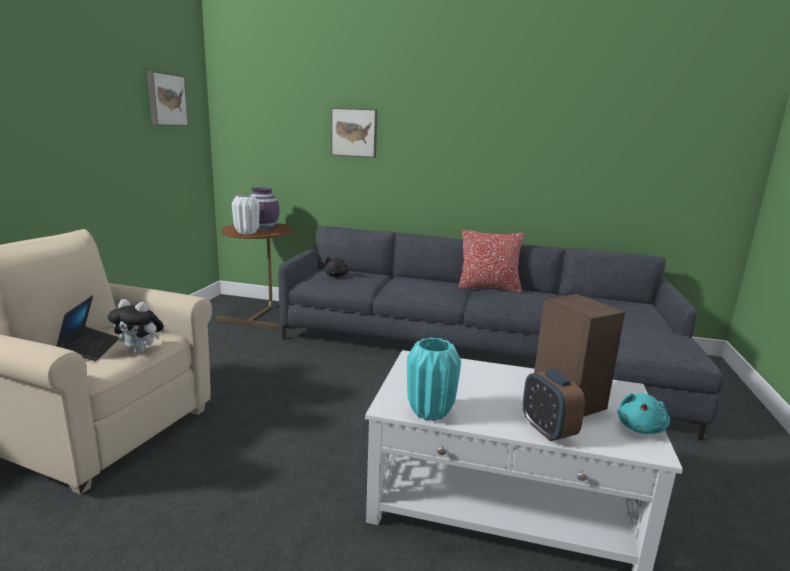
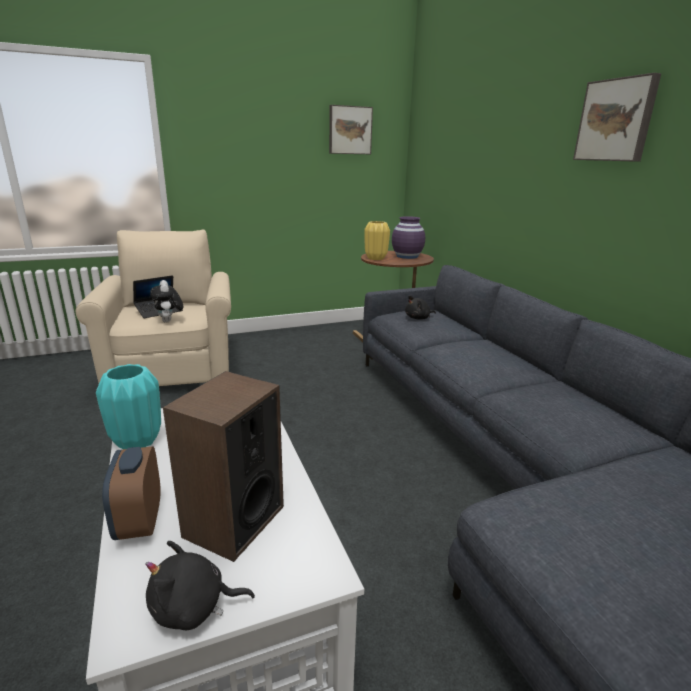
camera: 55 degrees right, 5 degrees up
white vase [232,195,259,235] -> yellow vase [364,221,390,260]
picture [331,108,377,158] -> picture moved to [573,73,662,162]
pillow [458,229,525,292] -> none
alarm clock [523,369,585,441] -> alarm clock turned 45 degrees counterclockwise [102,446,161,540]
turquoise plush toy [617,393,670,434] -> black plush toy [145,541,255,630]

